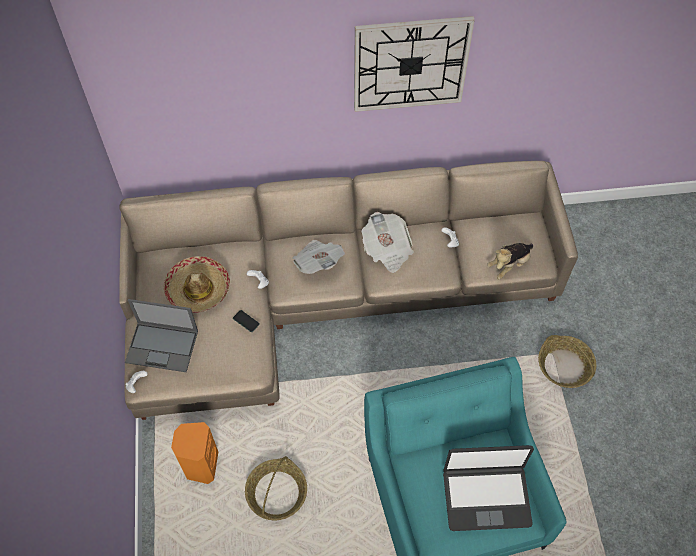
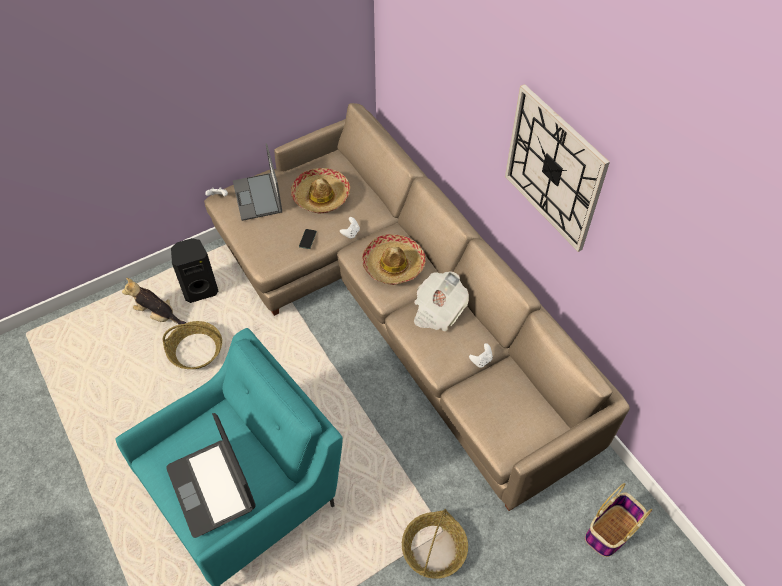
camera: 65 degrees right, 5 degrees down
orange speaker [171,422,218,484] -> black speaker [171,238,218,303]
newspaper [292,240,345,274] -> hat [362,234,426,285]
plush toy [487,243,533,280] -> plush toy moved to [122,278,186,325]
none -> basket [585,483,652,557]

